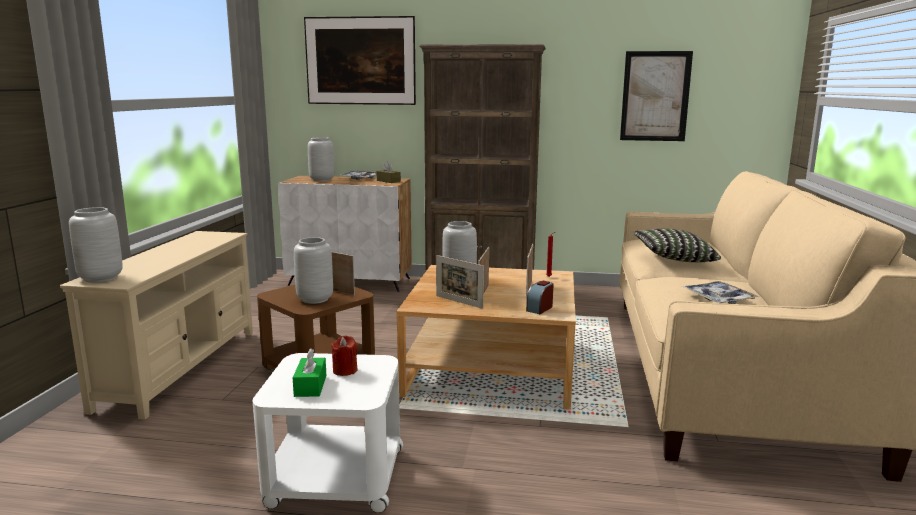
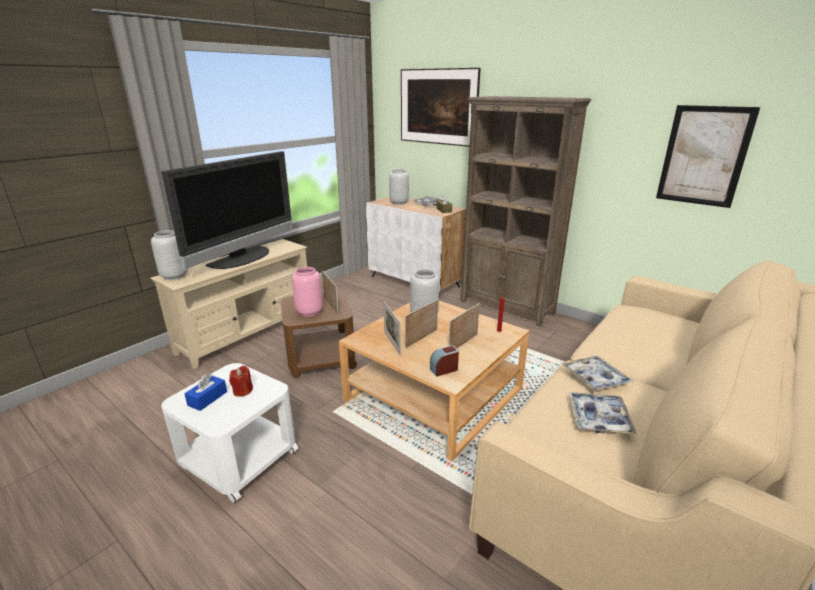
camera: 30 degrees right, 10 degrees up
green tissue box [293,348,326,397] -> blue tissue box [184,373,227,411]
grey vase [294,237,333,304] -> pink vase [292,267,323,317]
pillow [633,229,721,262] -> none
none -> television [161,151,292,270]
none -> tray [561,356,633,391]

